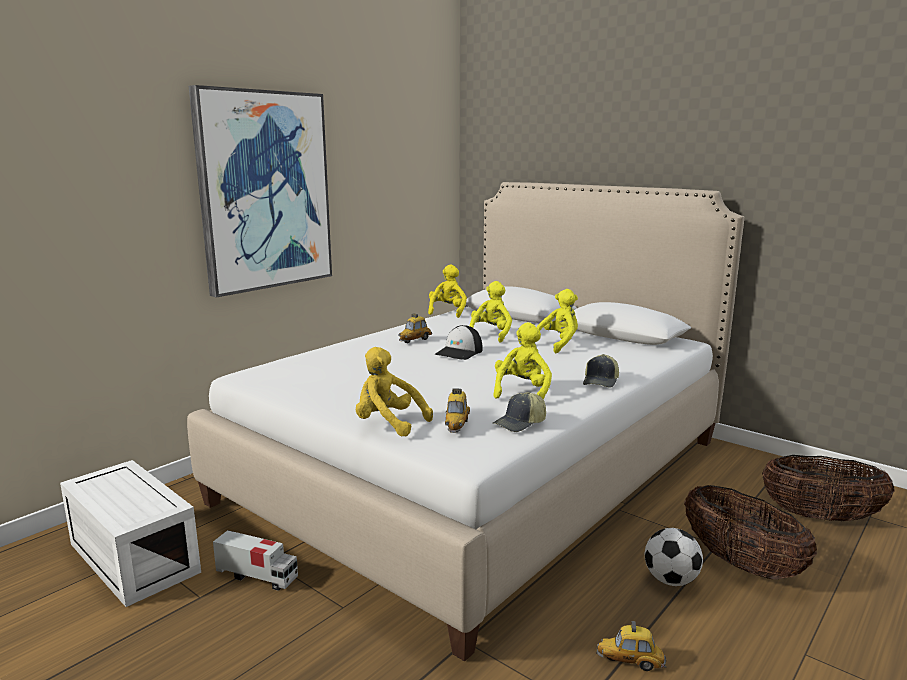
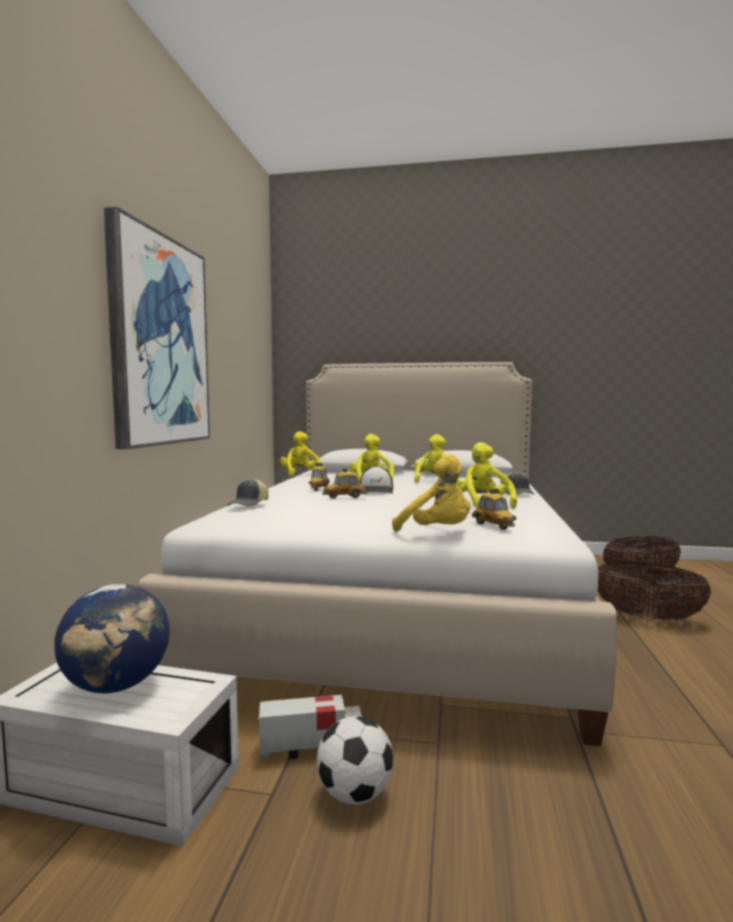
camera: 30 degrees left, 10 degrees down
yellow plush toy [356,347,433,436] -> yellow plush toy turned 135 degrees counterclockwise [392,455,470,532]
cap [493,392,546,432] -> cap moved to [227,478,268,507]
toy car [596,621,666,671] -> toy car moved to [322,468,367,498]
football [645,528,703,586] -> football moved to [317,716,393,804]
none -> globe [54,584,169,693]

